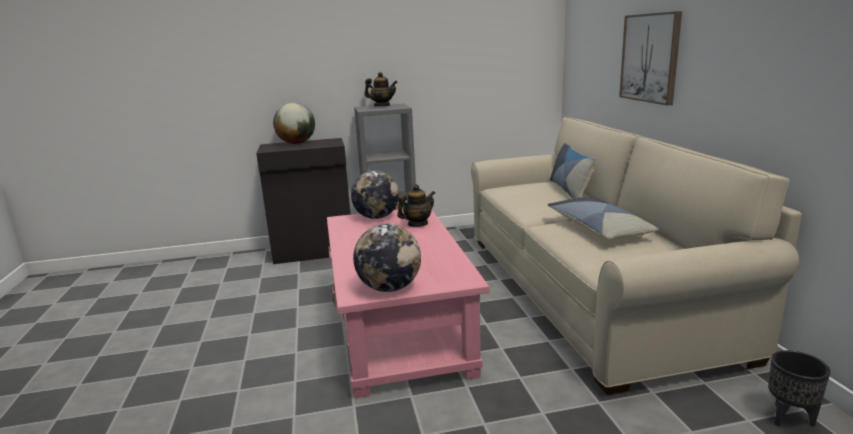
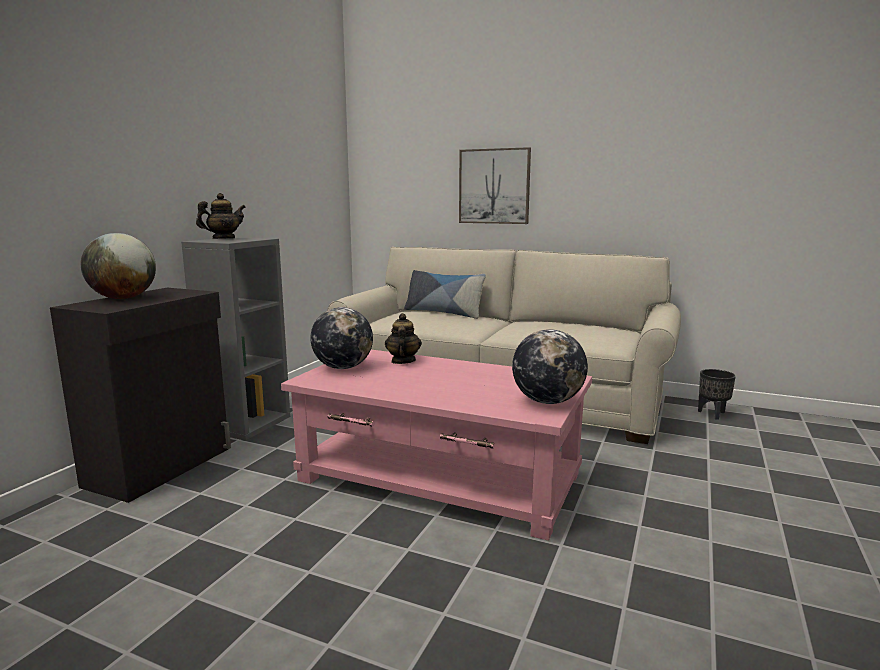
camera: 55 degrees left, 5 degrees down
pillow [548,197,659,239] -> none

